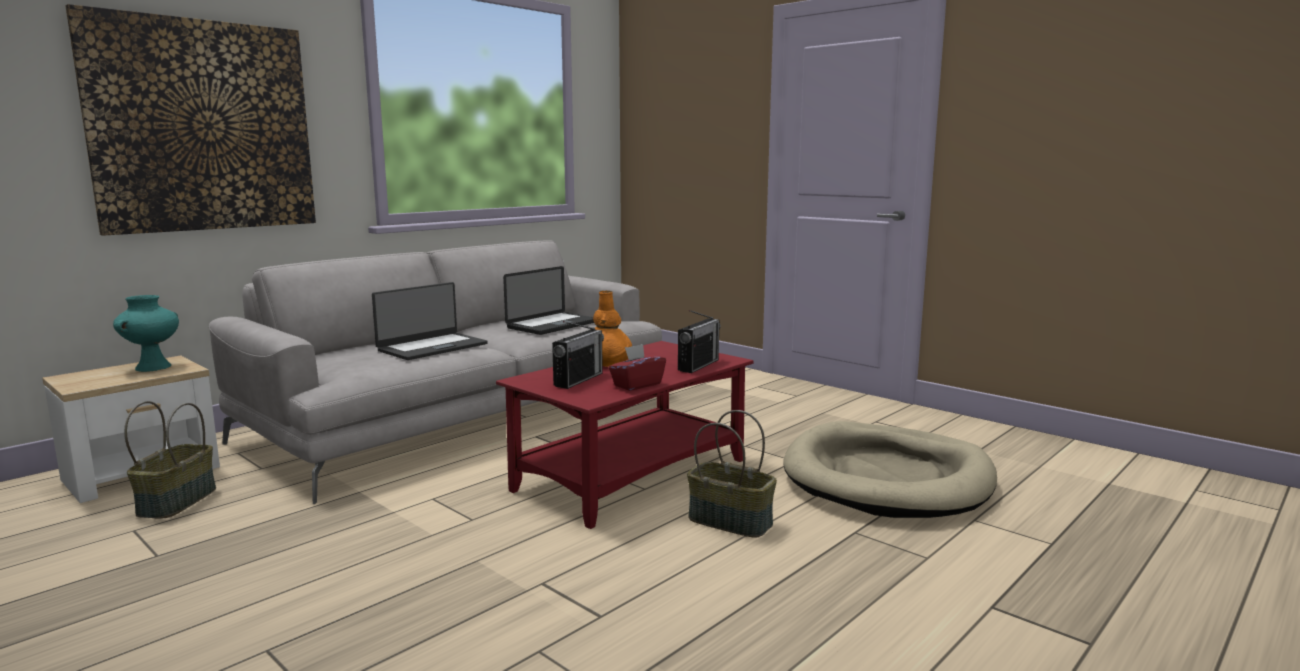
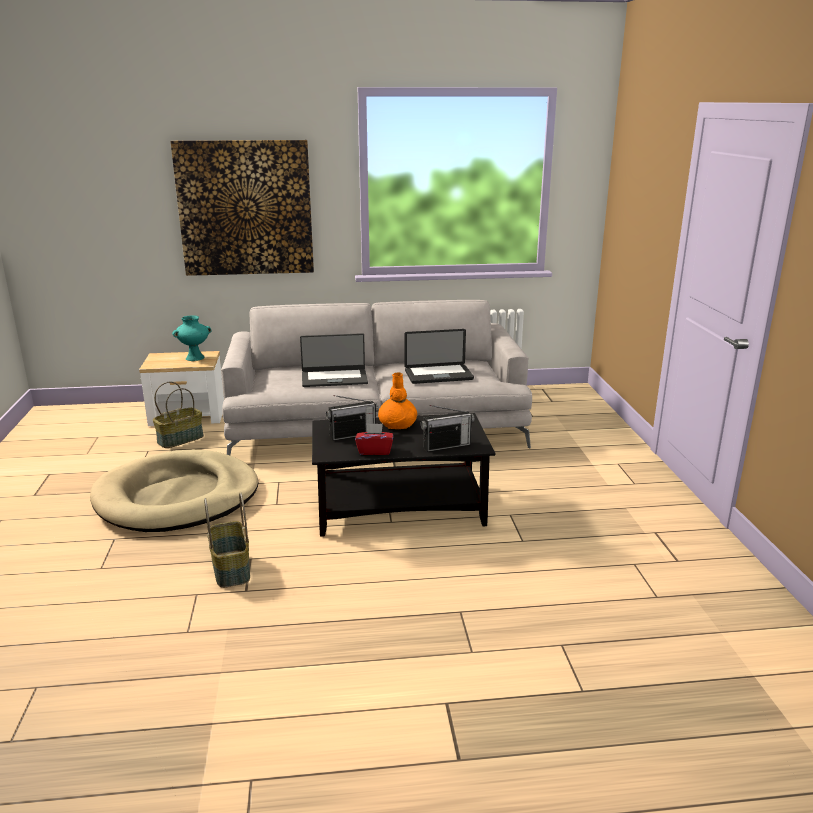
camera: 40 degrees right, 10 degrees up
red coffee table [496,341,754,529] -> black coffee table [312,413,495,537]
basket [687,410,777,538] -> basket moved to [204,492,250,588]
beige dog bed [783,421,997,518] -> beige dog bed moved to [90,450,258,532]

